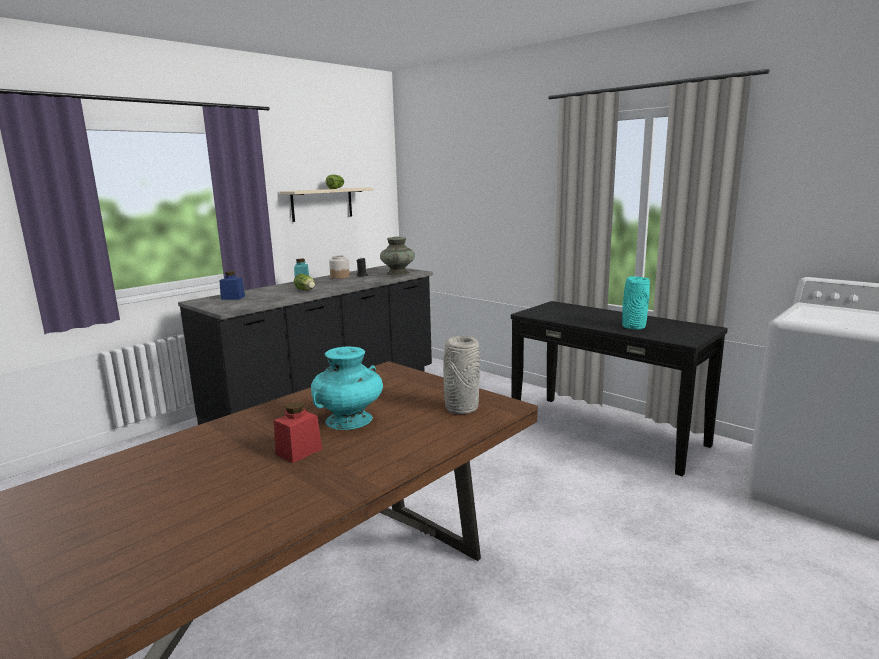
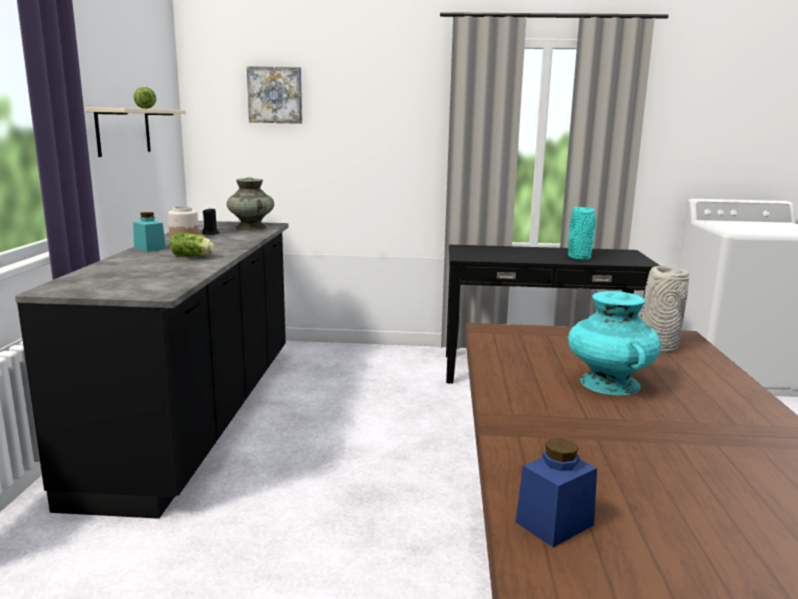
camera: 40 degrees left, 0 degrees up
blue jar [219,271,245,300] -> blue jar moved to [516,438,597,547]
red jar [274,402,322,463] -> none
none -> picture [247,66,302,124]

